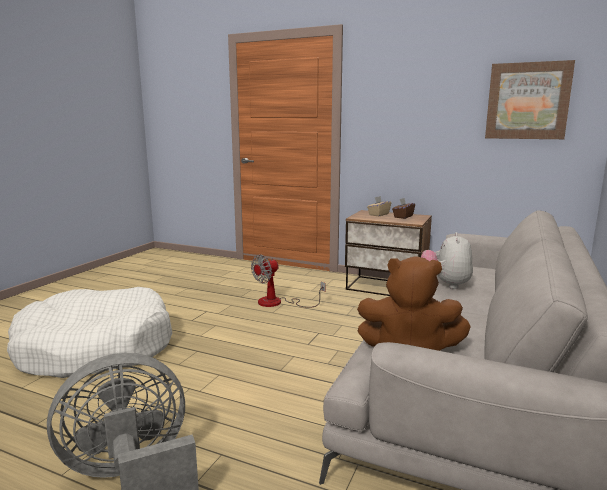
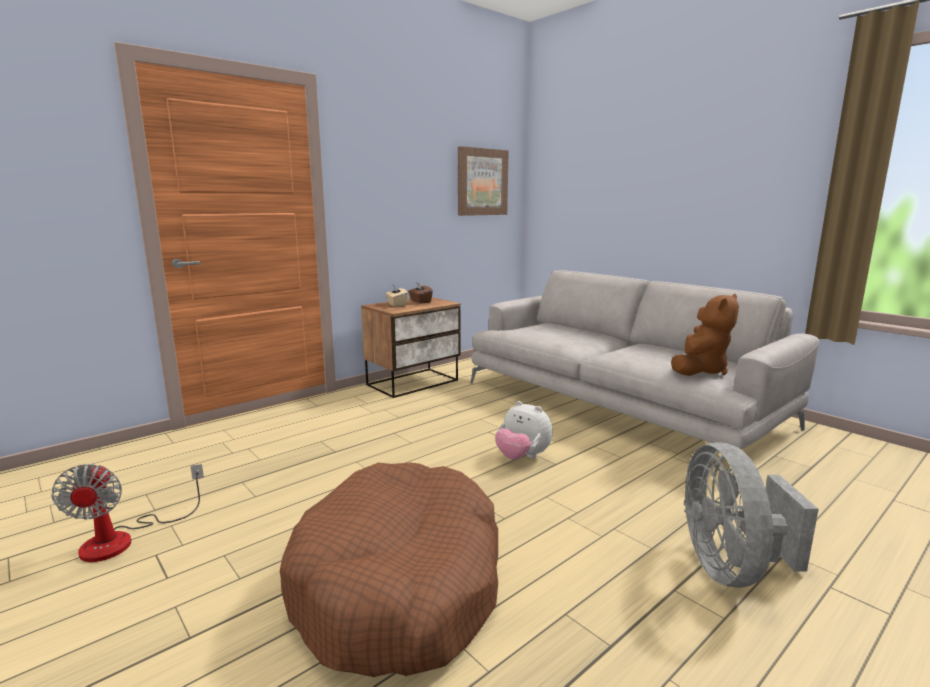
camera: 65 degrees left, 0 degrees up
white dog bed [7,287,172,378] -> brown dog bed [280,463,498,677]
fan [251,254,325,308] -> fan moved to [51,463,204,562]
plush toy [421,232,473,289] -> plush toy moved to [495,401,553,460]

